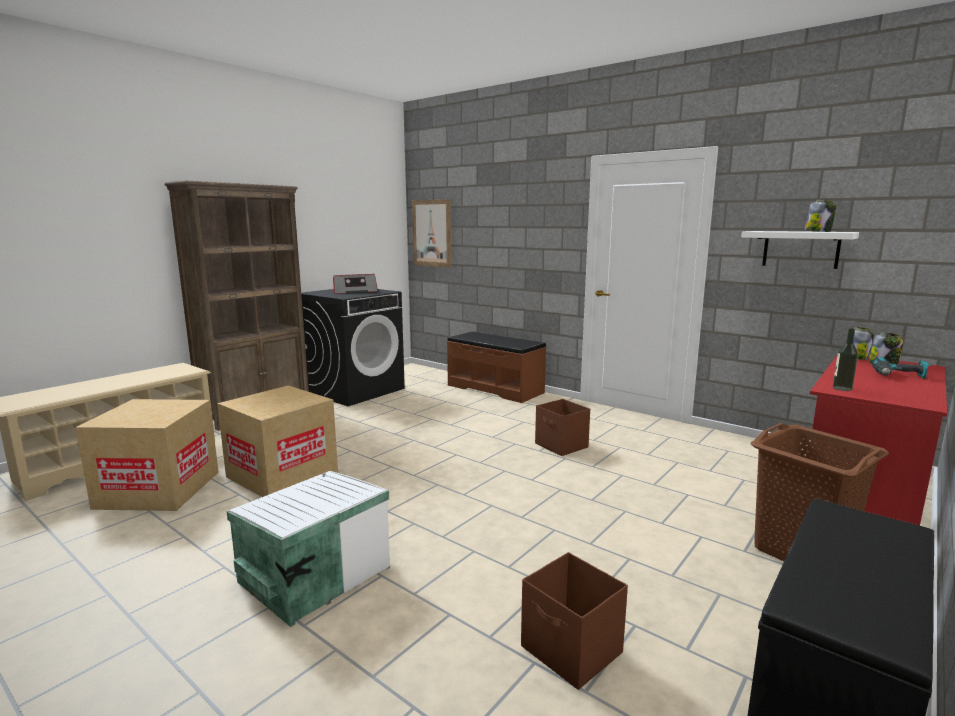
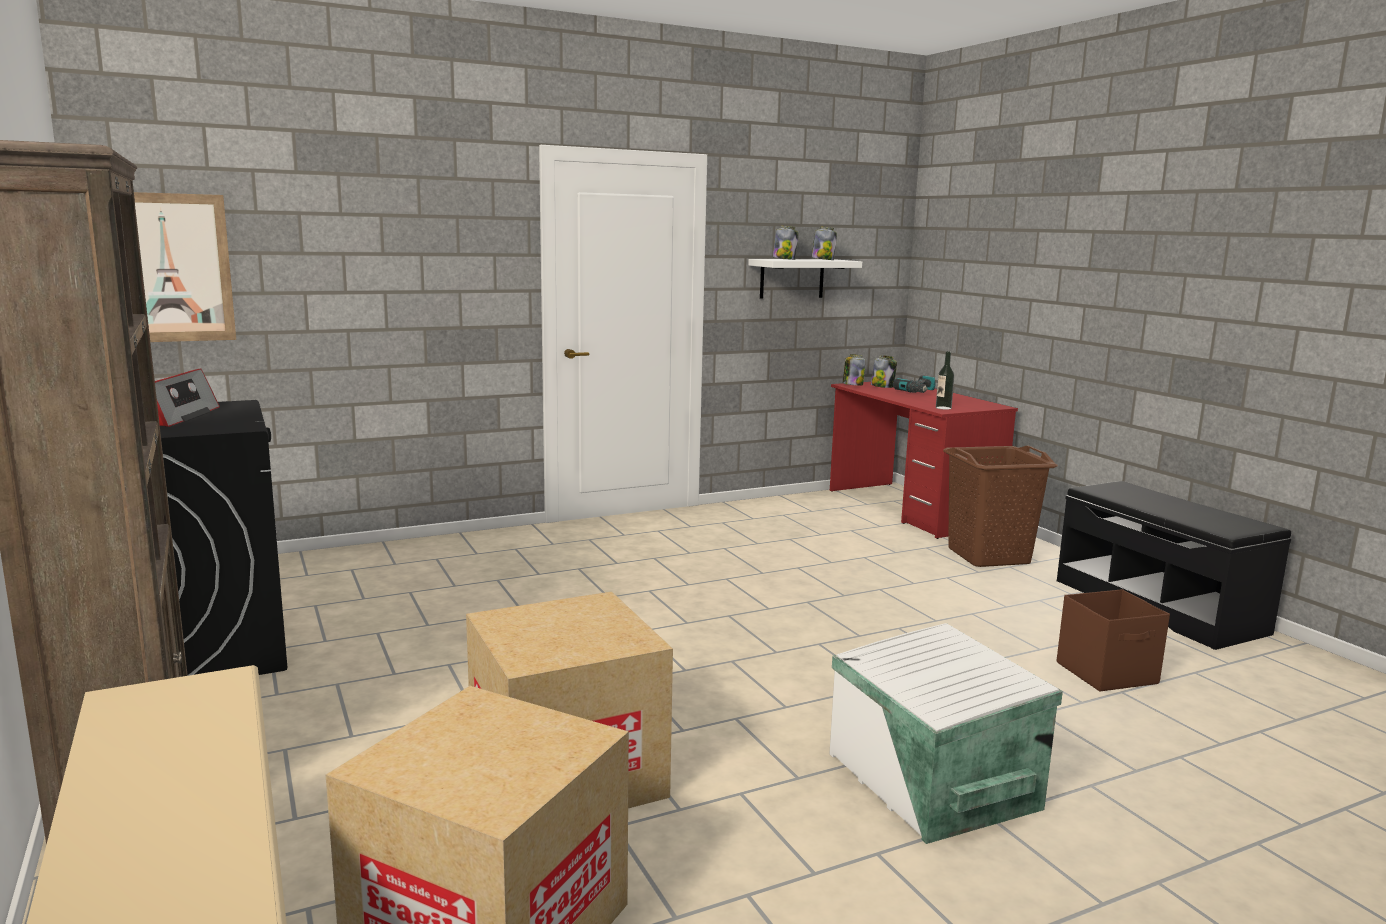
camera: 65 degrees left, 0 degrees up
brown bench [447,331,546,403] -> none
brown storage box [535,399,590,456] -> none
none -> jar [773,226,799,260]

